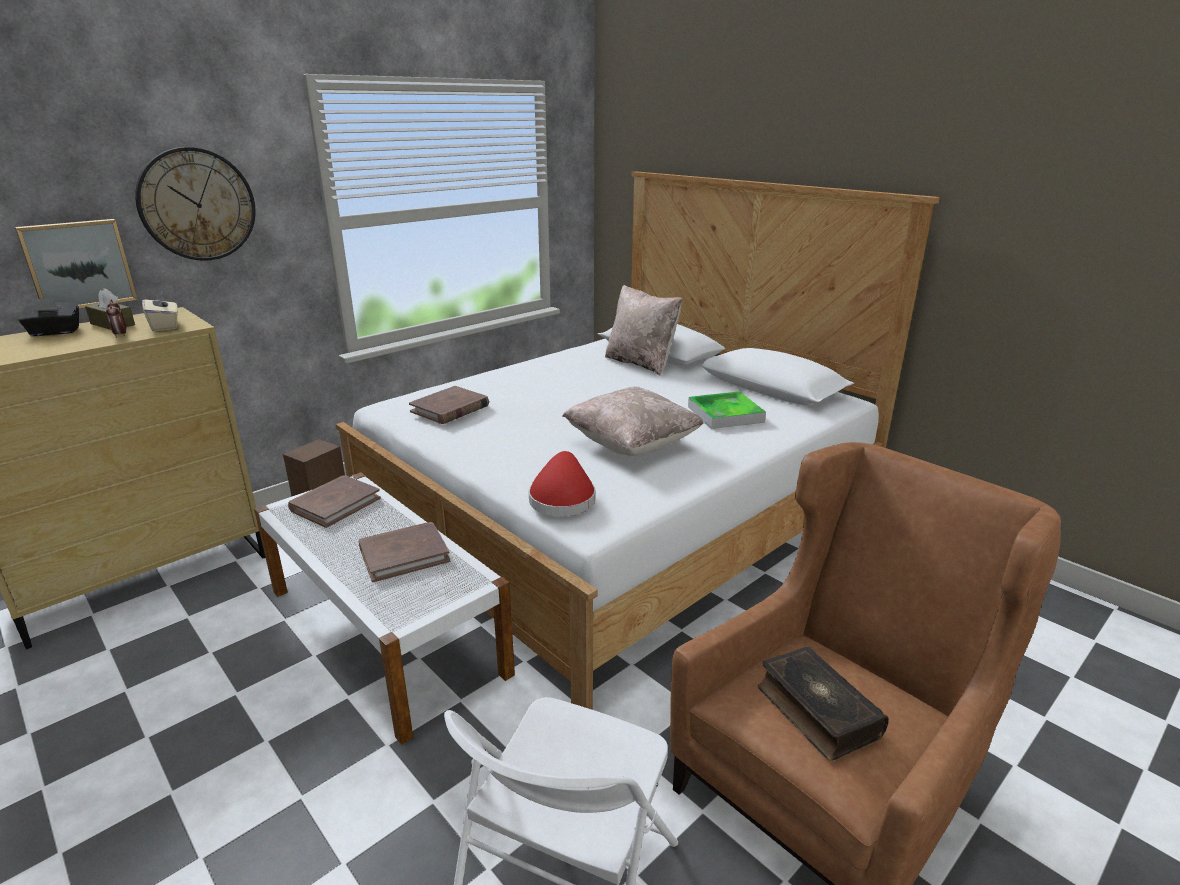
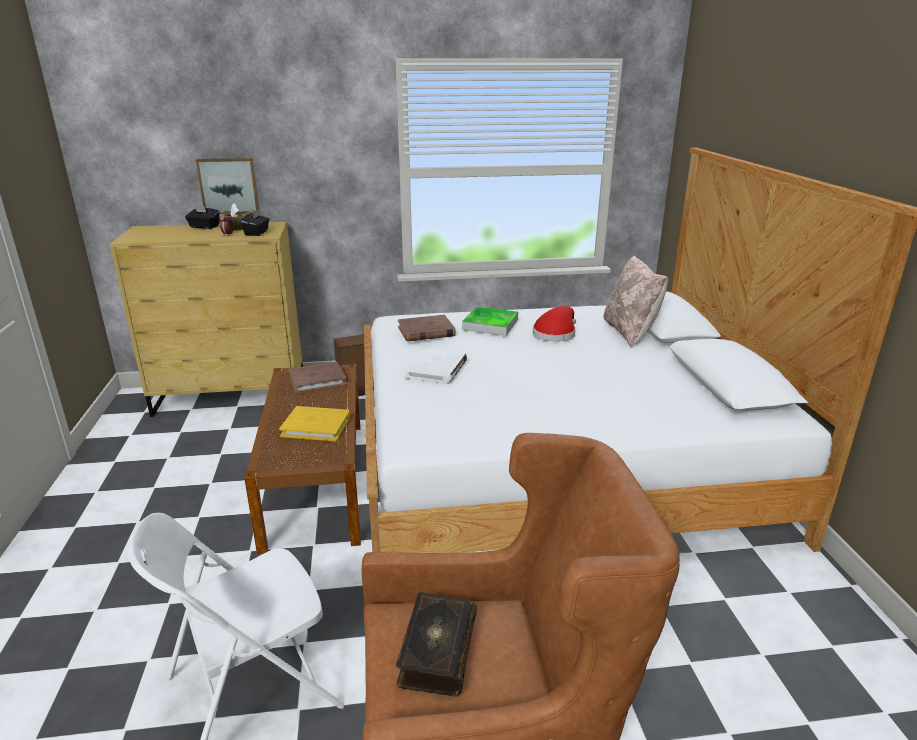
camera: 35 degrees right, 0 degrees up
wall clock [135,147,256,261] -> none
beige tissue box [142,292,178,332] -> black tissue box [240,209,269,236]
white bench [254,472,515,745] -> brown bench [244,364,361,555]
brown book [359,522,450,582] -> yellow book [279,406,350,442]
red hat [529,451,595,516] -> red hat moved to [533,306,576,342]
beige pillow [562,386,704,456] -> none
tray [688,391,766,429] -> tray moved to [462,307,518,336]
none -> white book [405,348,467,384]

